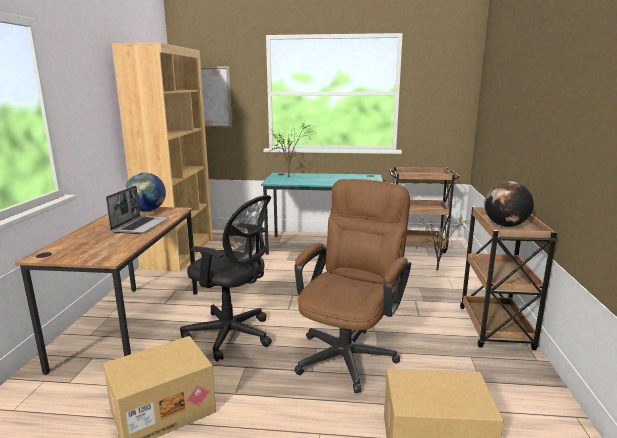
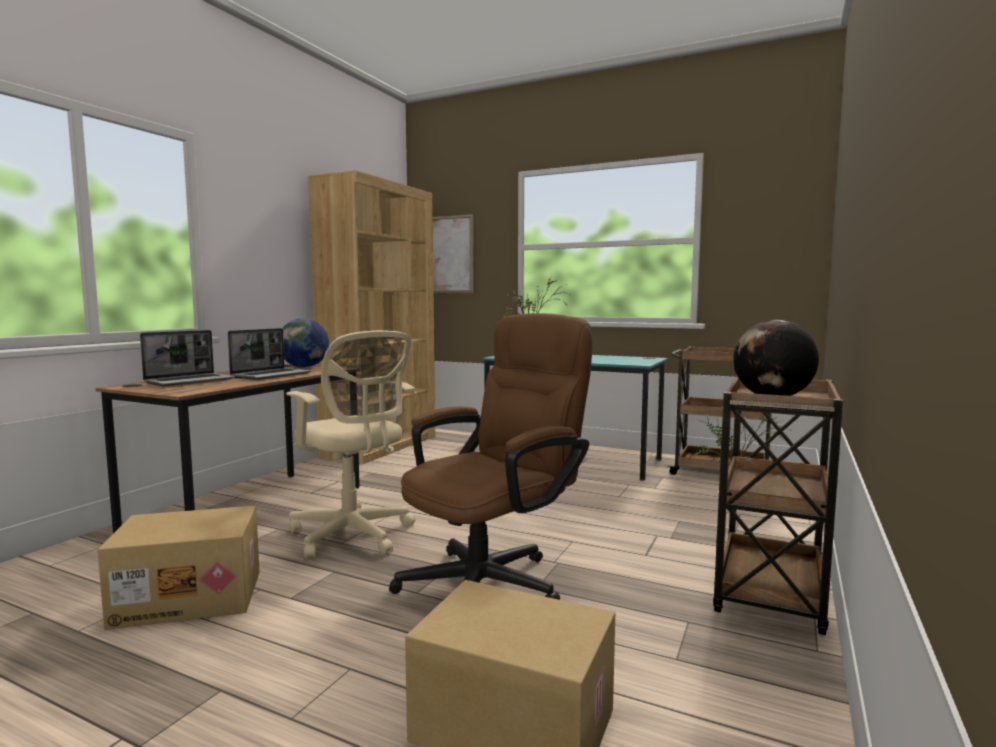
camera: 20 degrees right, 10 degrees down
black office chair [180,195,272,362] -> beige office chair [286,330,415,560]
none -> laptop [140,330,235,386]

